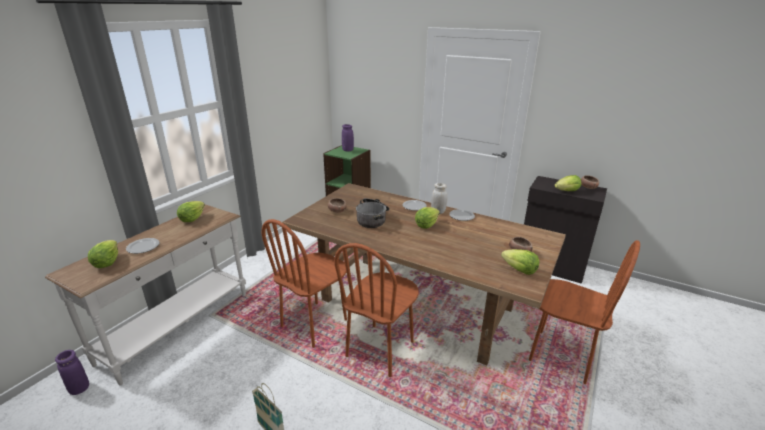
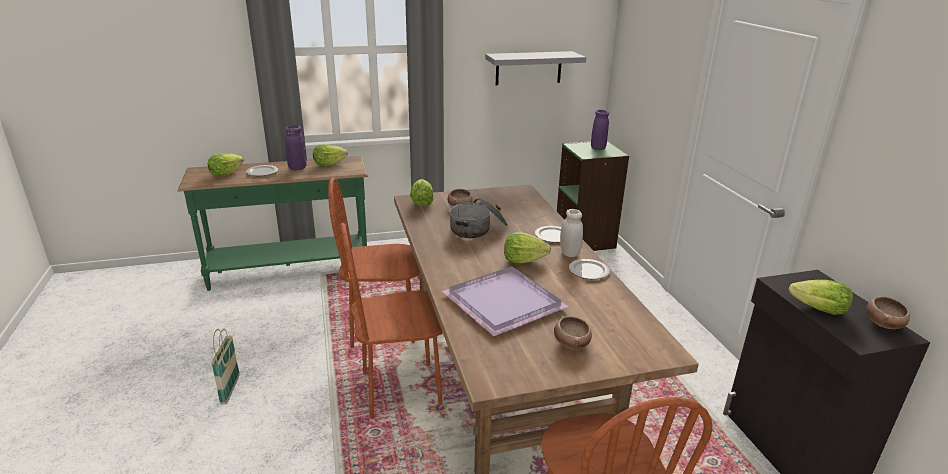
camera: 45 degrees right, 0 degrees up
white console table [45,204,246,386] -> green console table [177,156,368,291]
purple vase [55,350,89,395] -> purple vase moved to [285,125,307,170]
lettuce [501,249,539,275] -> lettuce moved to [410,179,434,206]
none -> purple tray [442,266,569,336]
none -> grey shelf [485,51,586,85]

